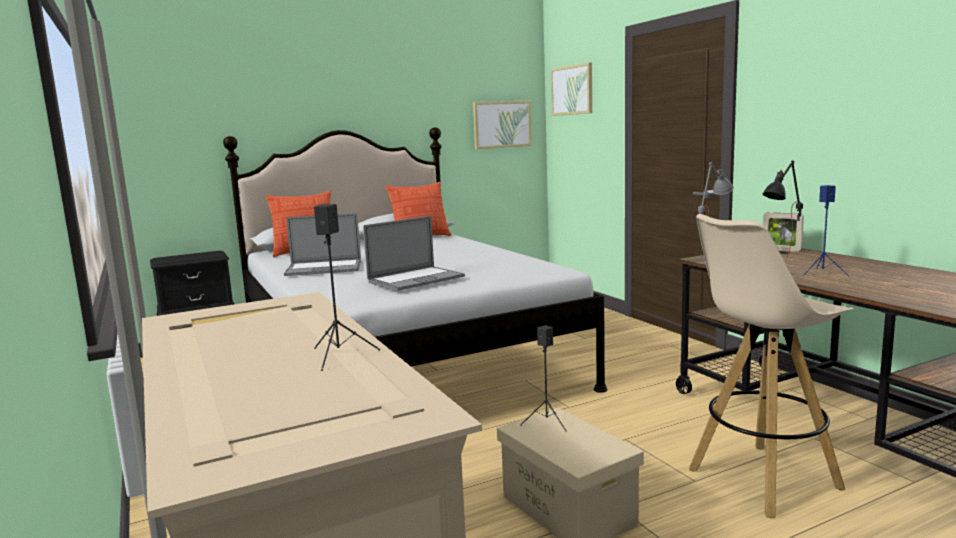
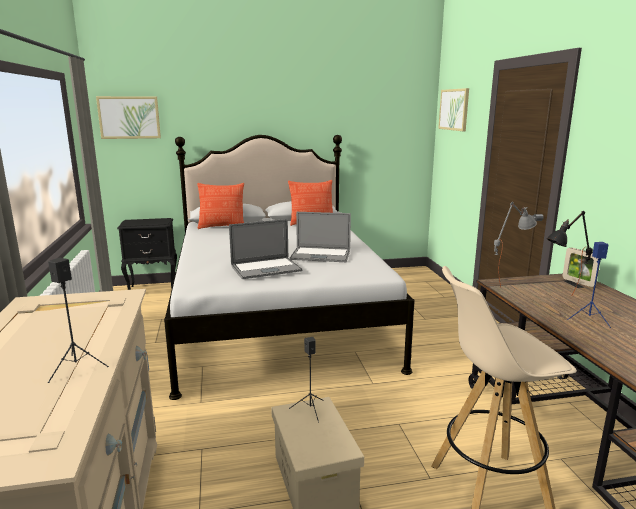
camera: 15 degrees right, 5 degrees up
laptop [284,213,361,276] -> laptop moved to [290,212,351,262]
picture [473,101,532,149] -> picture moved to [96,96,161,139]

